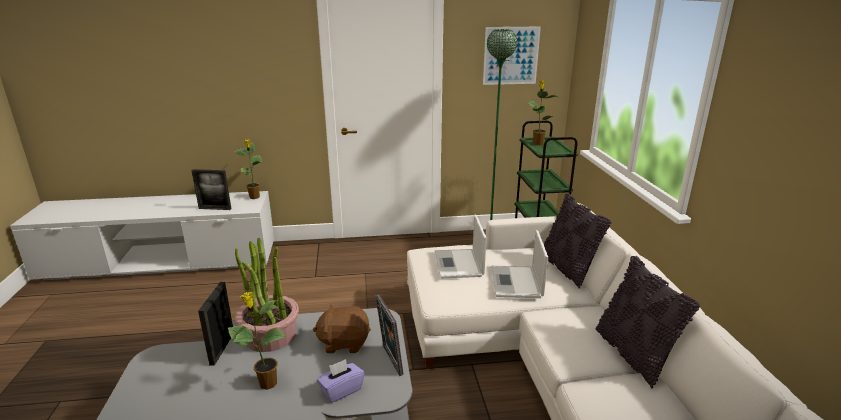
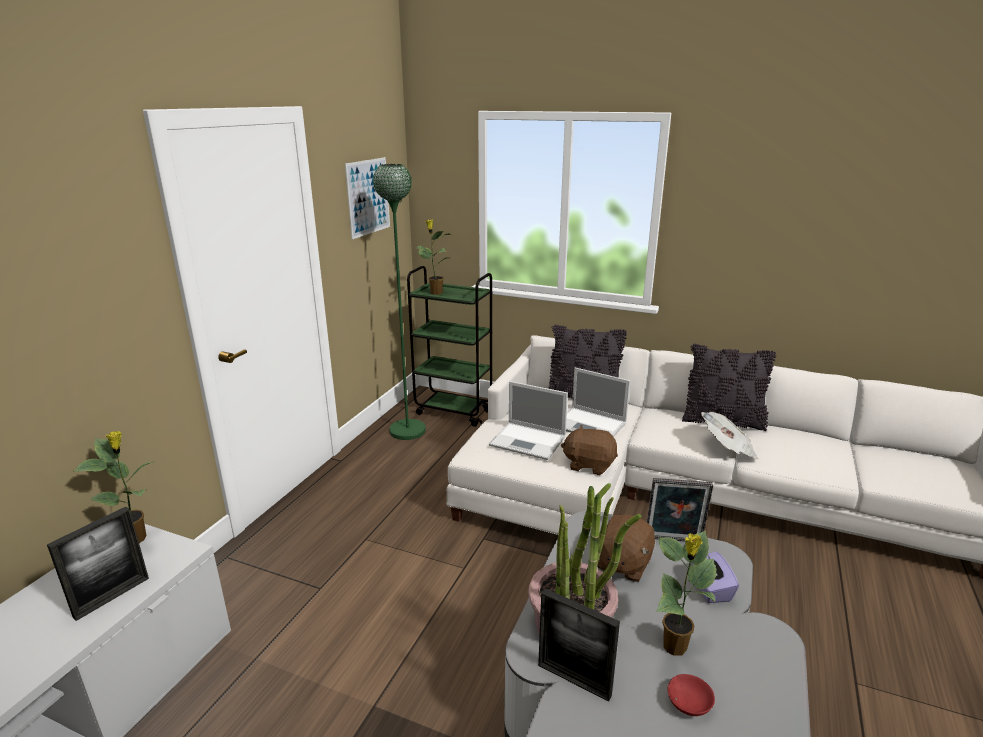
camera: 60 degrees left, 0 degrees up
none -> brown plush toy [561,425,618,475]
none -> red bowl [667,674,715,716]
none -> newspaper [701,412,758,459]

